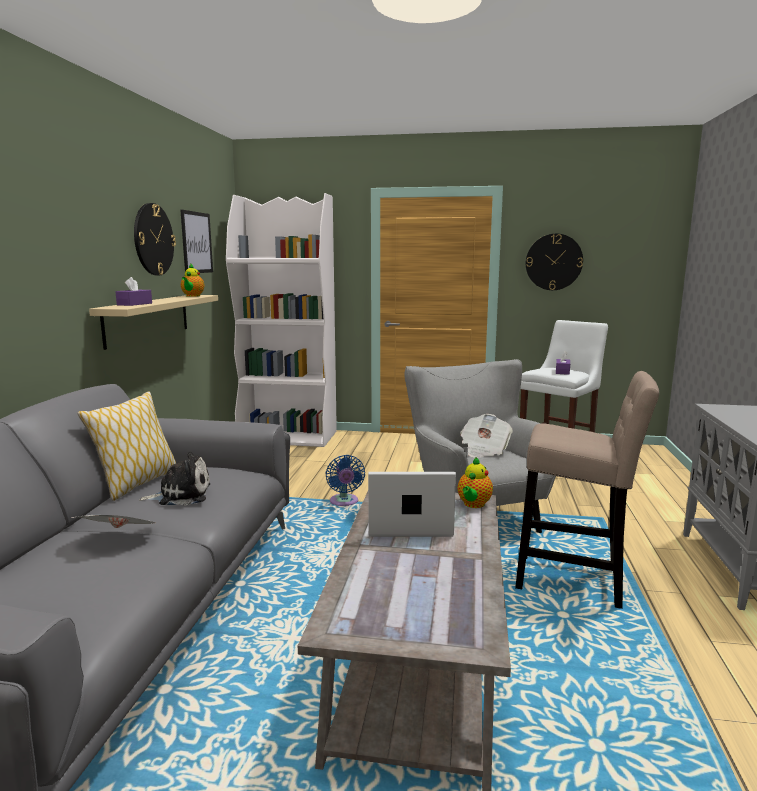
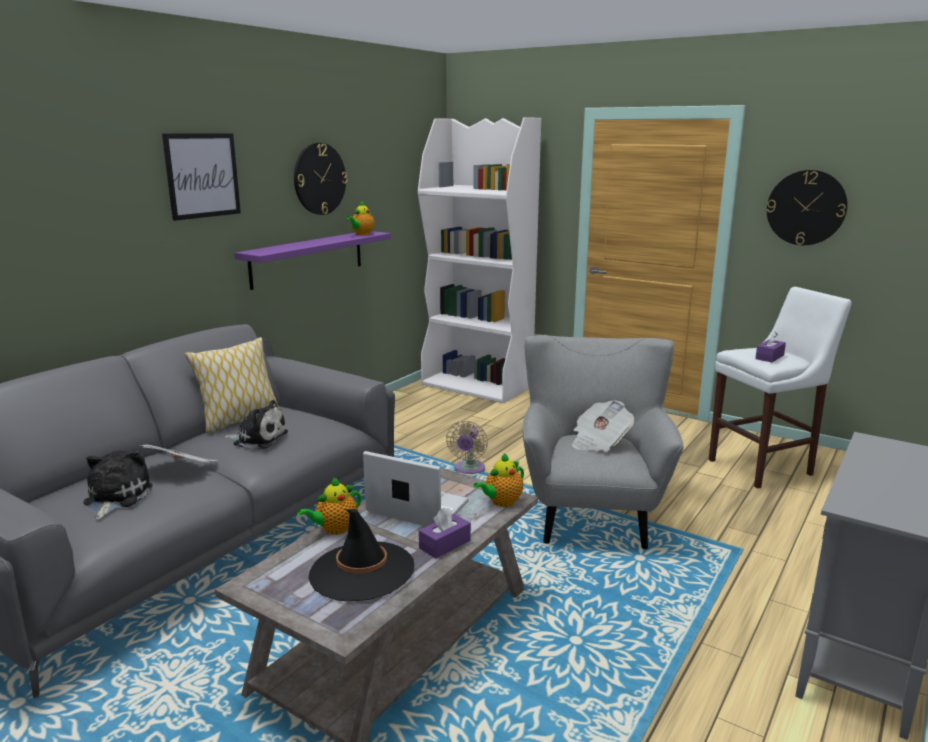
camera: 25 degrees right, 5 degrees up
beige shelf [89,295,218,350] -> purple shelf [235,231,391,290]
purple tissue box [115,277,152,306] -> purple tissue box moved to [419,507,471,558]
picture [180,210,213,273] -> picture moved to [162,133,241,221]
blue fan [325,455,365,506] -> beige fan [446,421,488,474]
beige stool [515,371,659,609] -> none
none -> plush toy [83,450,153,519]
none -> teapot [297,477,361,535]
none -> black hat [308,509,414,602]

